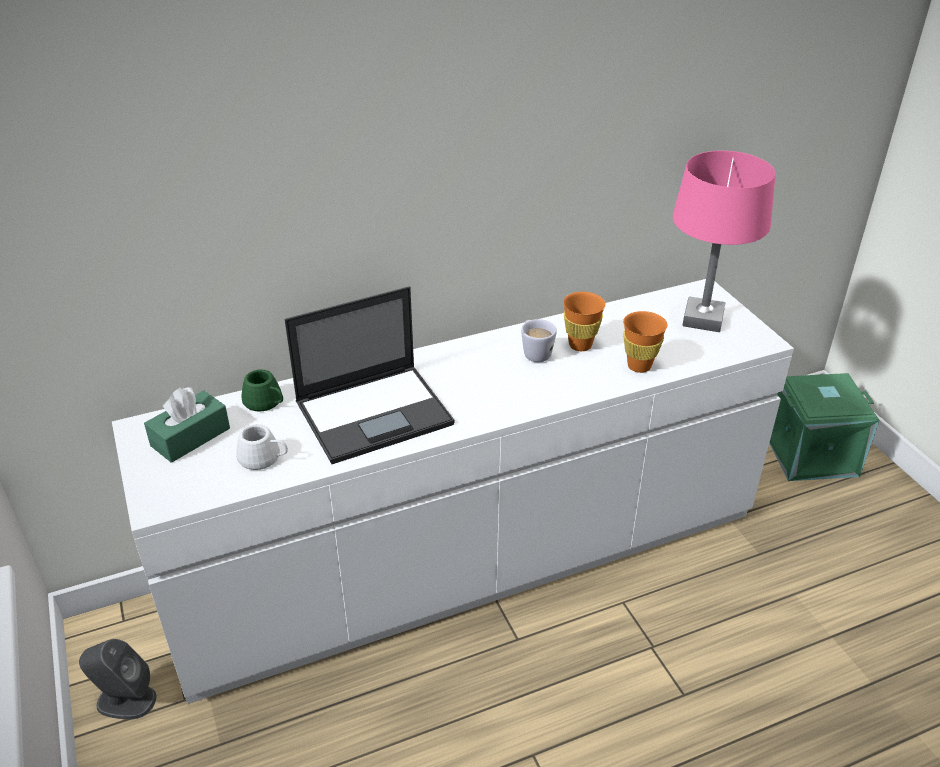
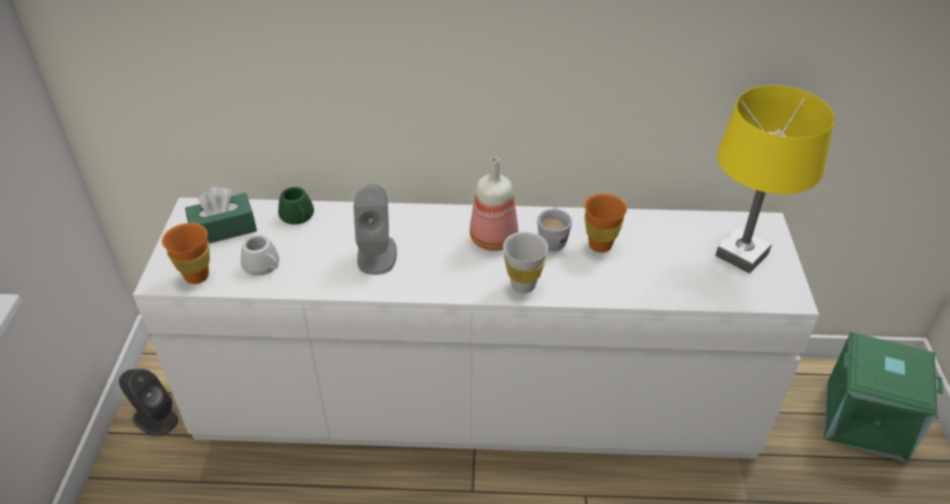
camera: 25 degrees right, 5 degrees up
laptop [285,286,455,464] -> grey speaker [354,184,397,275]
orange cup [623,311,668,373] -> orange cup moved to [162,223,210,284]
pink table lamp [673,151,776,332] -> yellow table lamp [716,85,835,274]
none -> bottle [470,157,518,251]
none -> white cup [503,232,548,293]

